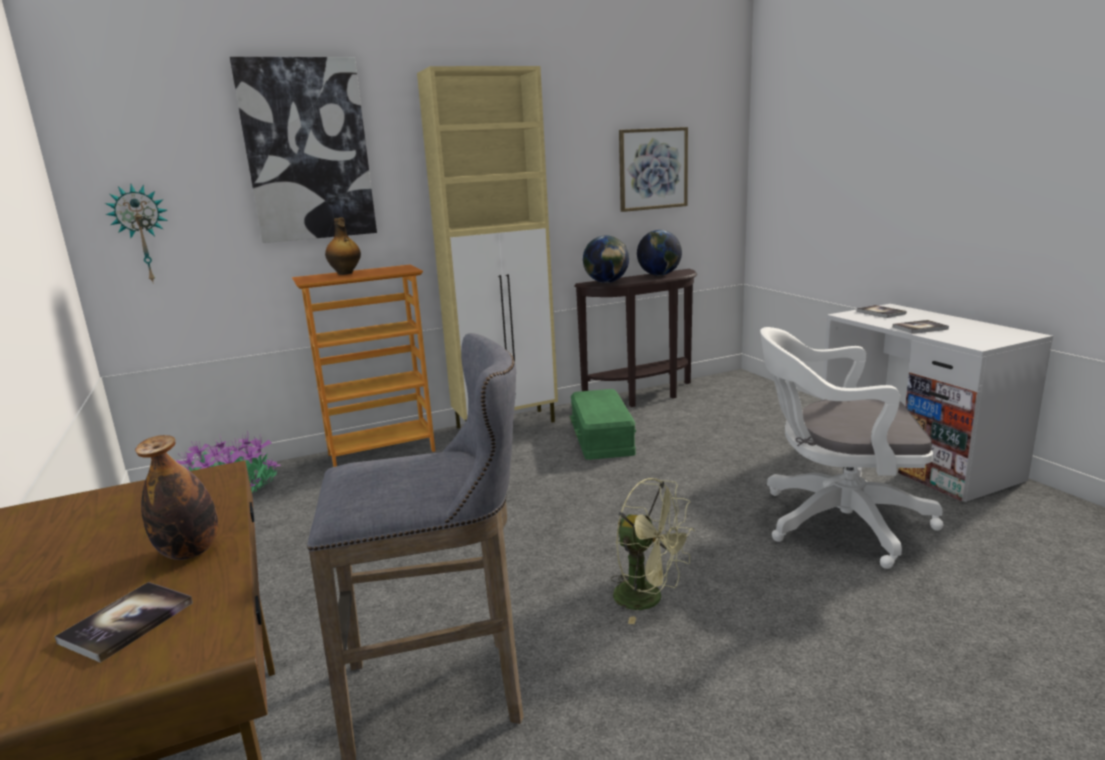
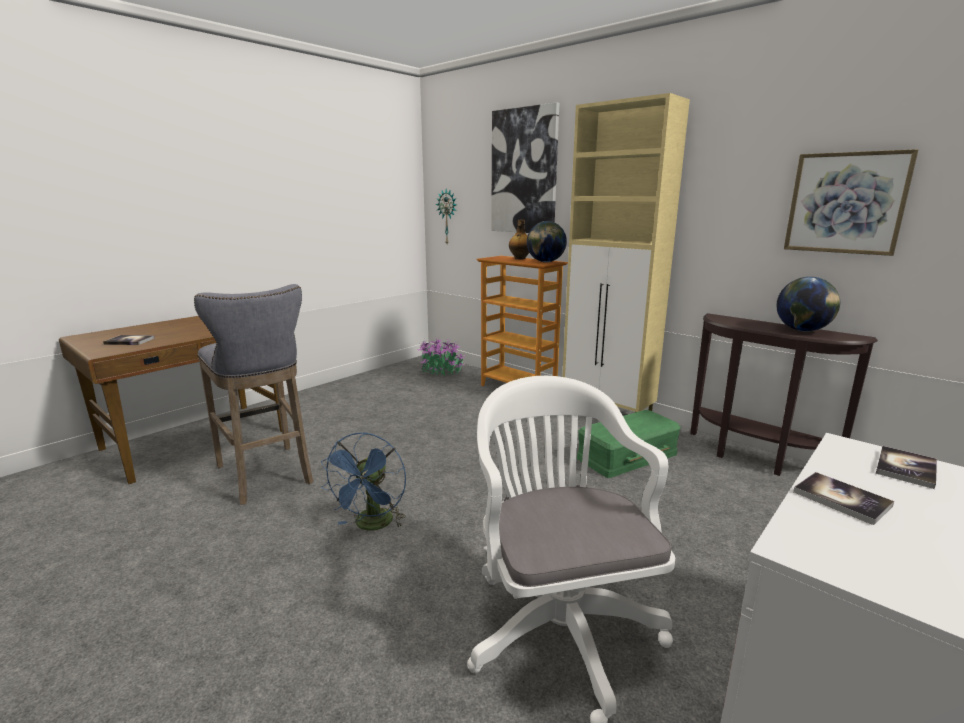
camera: 65 degrees right, 0 degrees up
bottle [135,435,218,560] -> none
globe [583,235,629,283] -> globe moved to [527,221,567,263]
green fan [611,478,695,624] -> blue fan [321,432,406,530]

